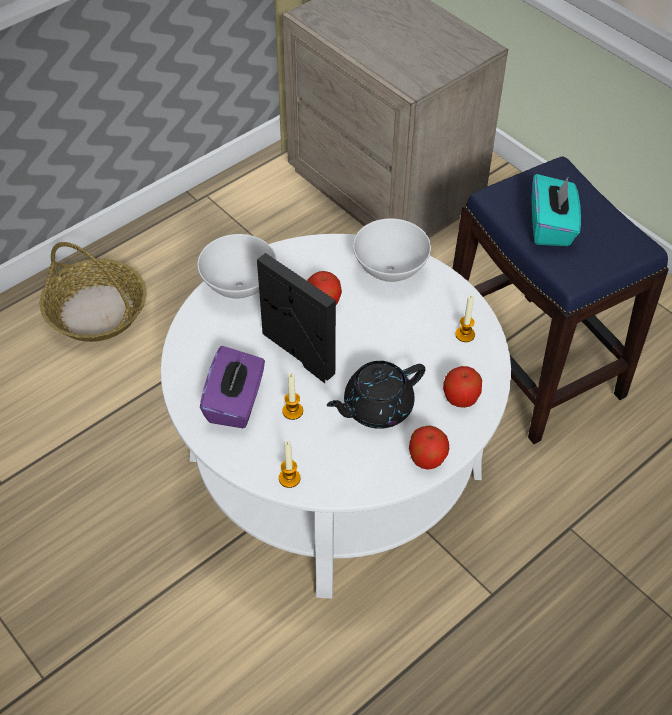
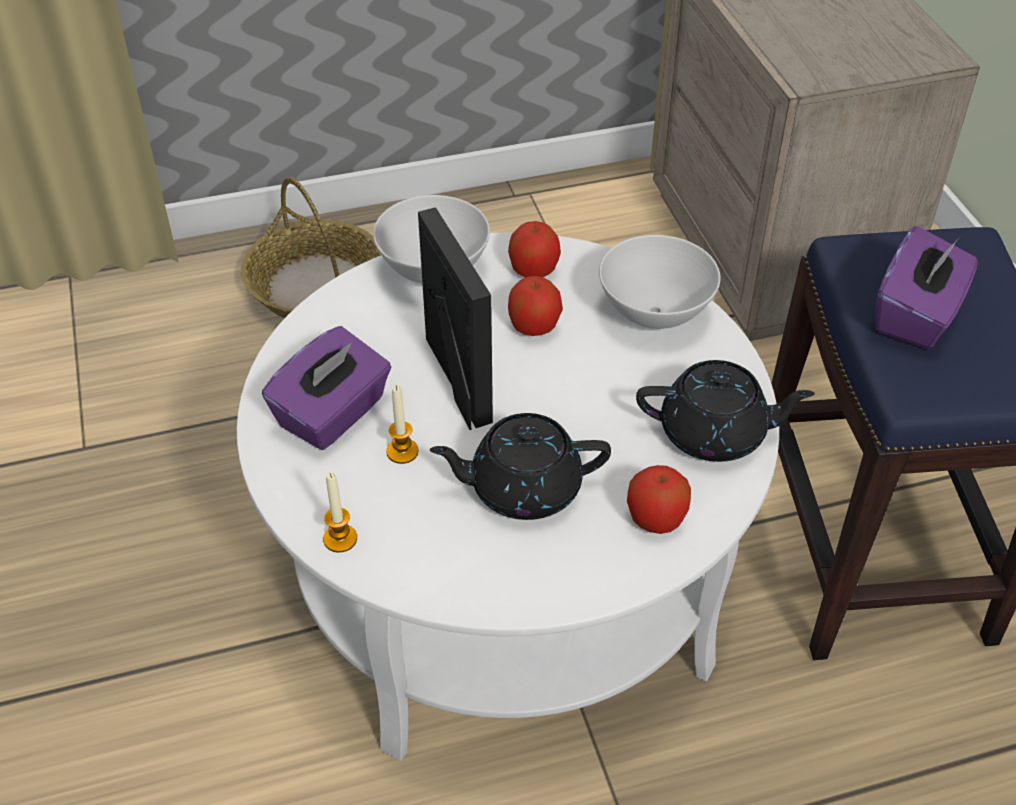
camera: 25 degrees right, 5 degrees down
apple [409,425,449,470] -> apple moved to [508,221,561,277]
candle [455,295,475,342] -> black teapot [636,360,815,462]
turquoise tissue box [531,174,581,246] -> purple tissue box [875,226,978,349]

